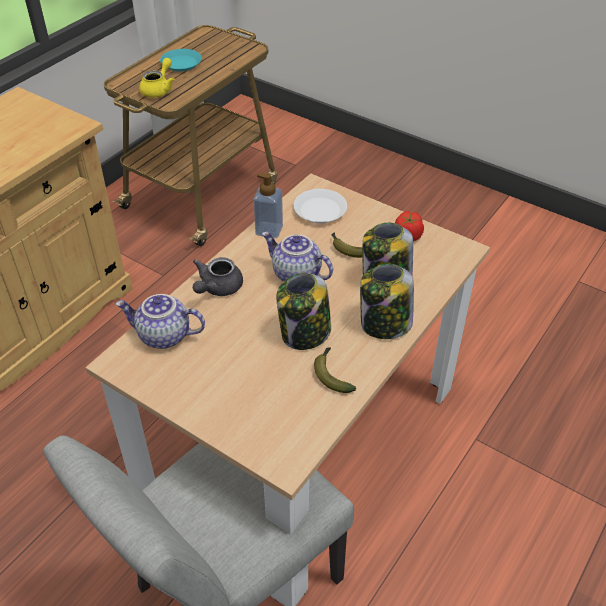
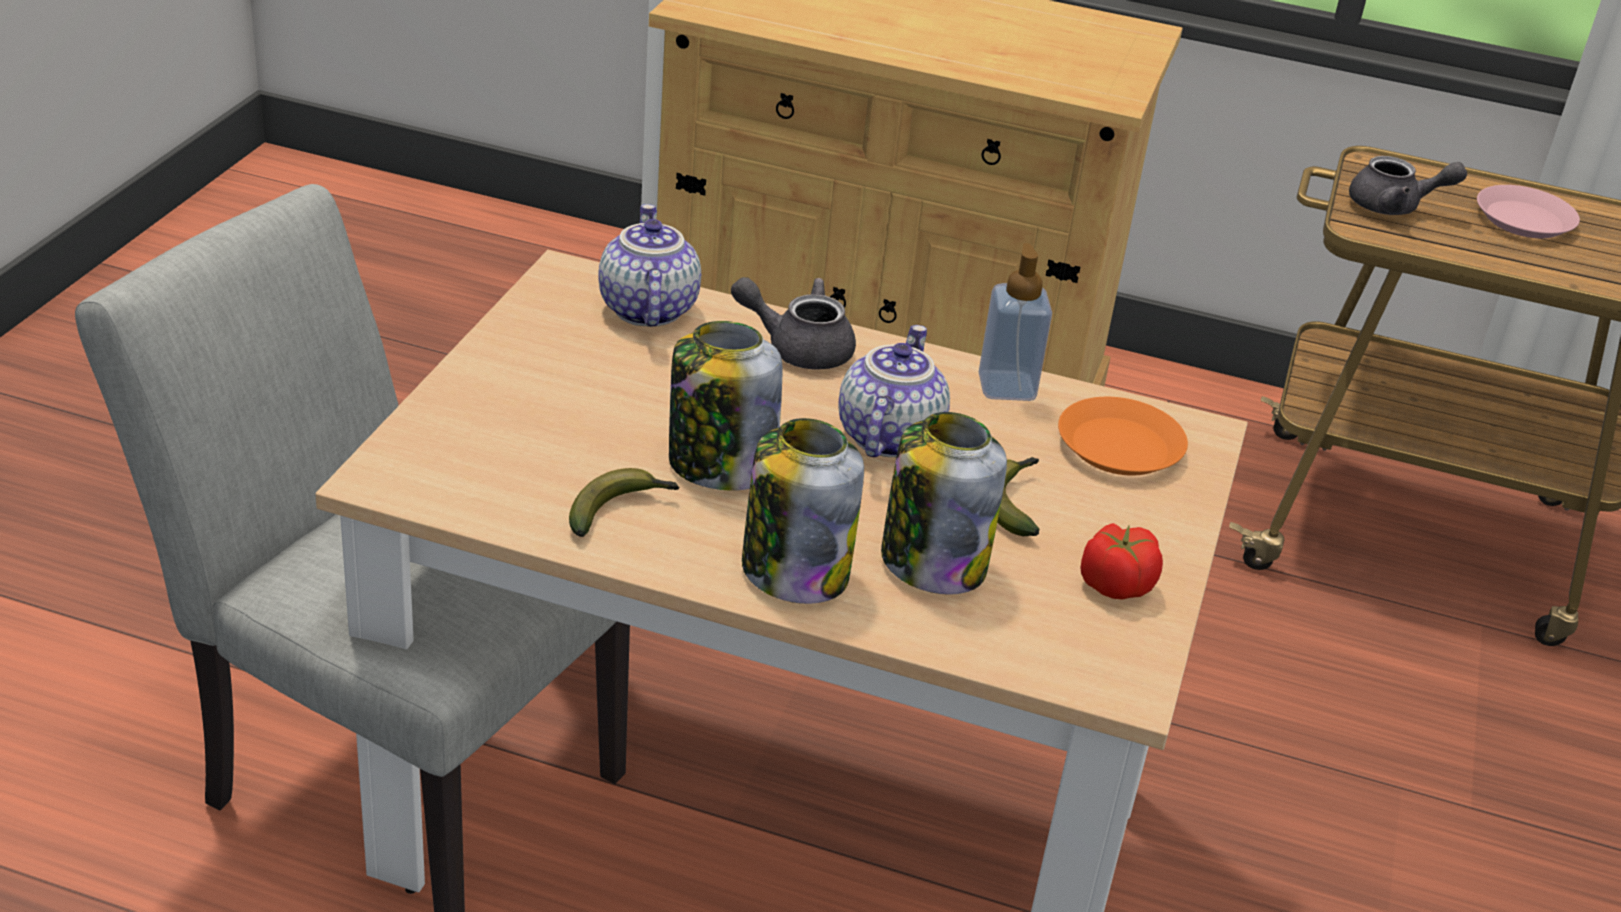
camera: 70 degrees right, 10 degrees down
yellow teapot [139,58,174,98] -> grey teapot [1349,156,1467,215]
turquoise plate [160,49,202,71] -> pink plate [1477,185,1580,238]
white plate [294,189,347,223] -> orange plate [1058,397,1188,476]

